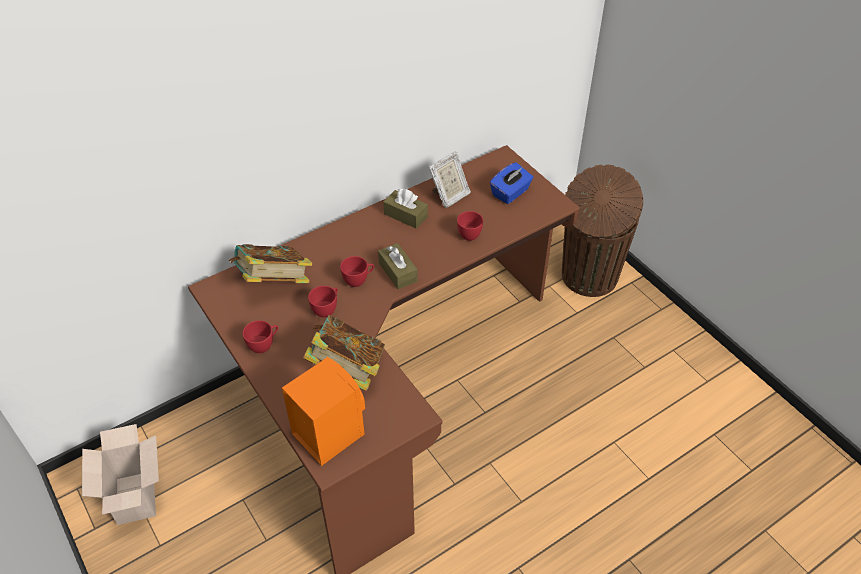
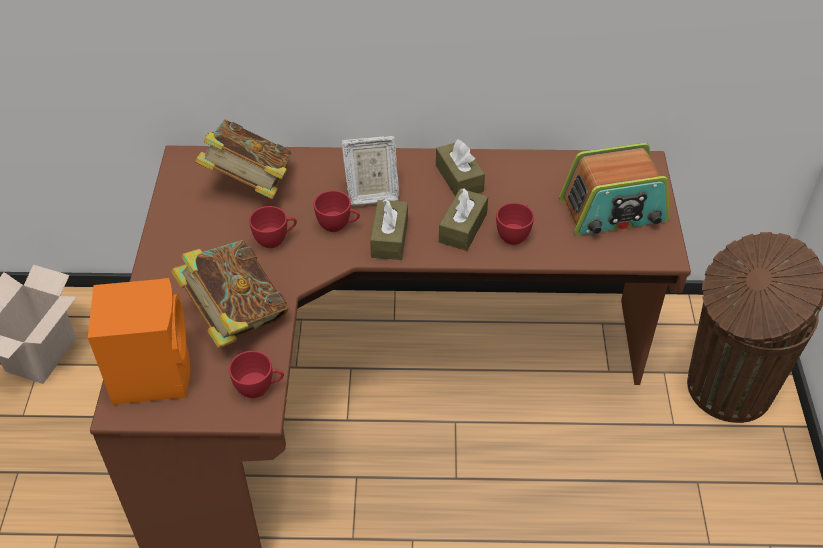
camera: 35 degrees right, 0 degrees up
red cup [242,320,278,353] -> red cup moved to [229,351,284,398]
picture frame [429,152,471,208] -> picture frame moved to [341,136,399,206]
blue tissue box [490,162,533,204] -> radio [559,143,670,235]
none -> brown tissue box [439,188,488,251]

